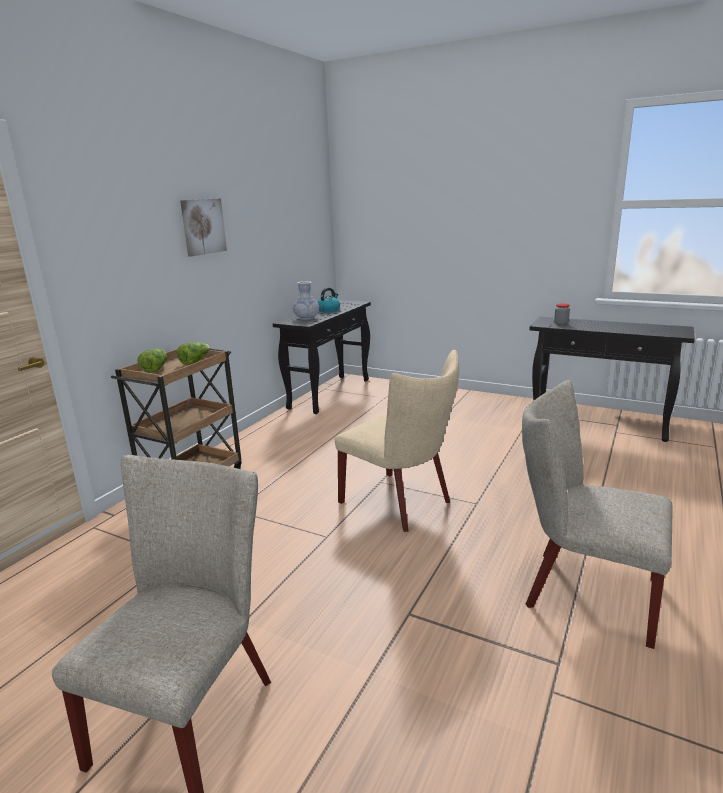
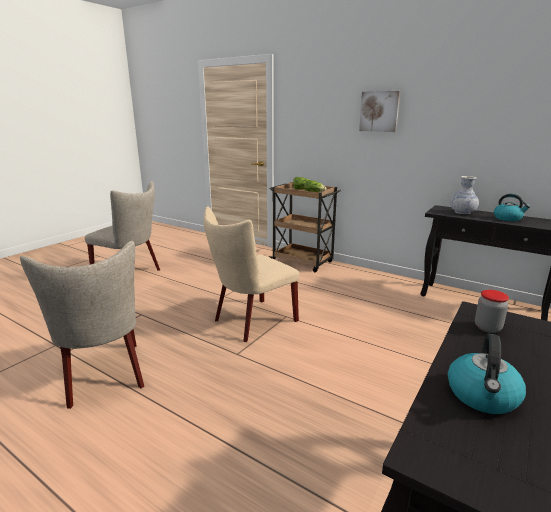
camera: 95 degrees right, 0 degrees up
beige chair [522,380,673,649] -> beige chair turned 120 degrees clockwise [20,241,144,409]
none -> kettle [448,334,526,414]

